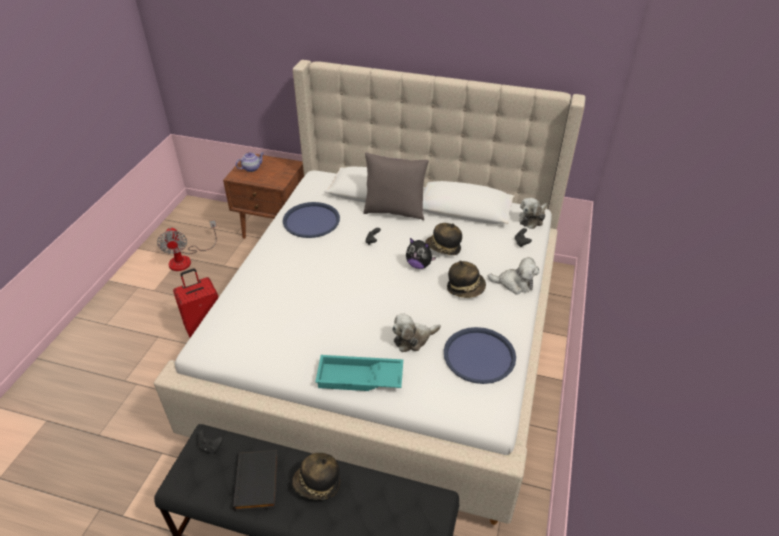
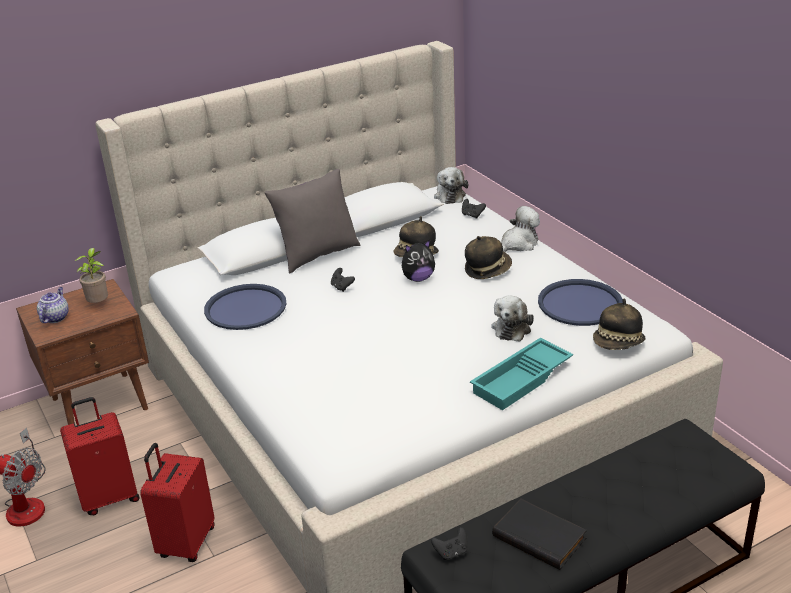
camera: 45 degrees left, 10 degrees down
hat [292,453,340,500] -> hat moved to [593,298,645,350]
none -> red suitcase [60,397,140,515]
none -> potted plant [75,248,108,303]

